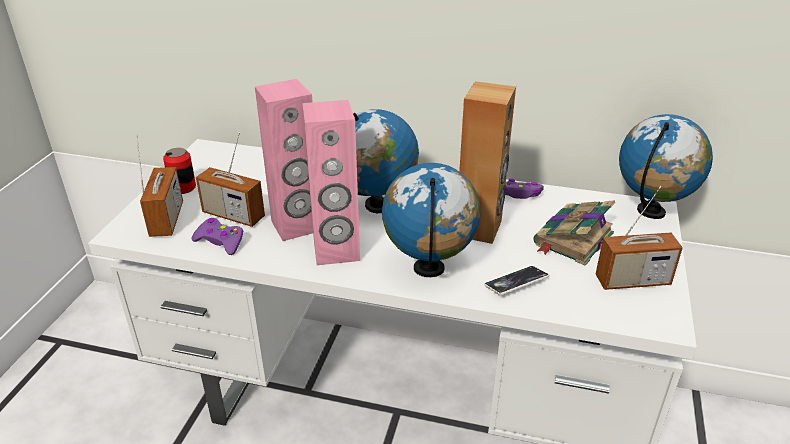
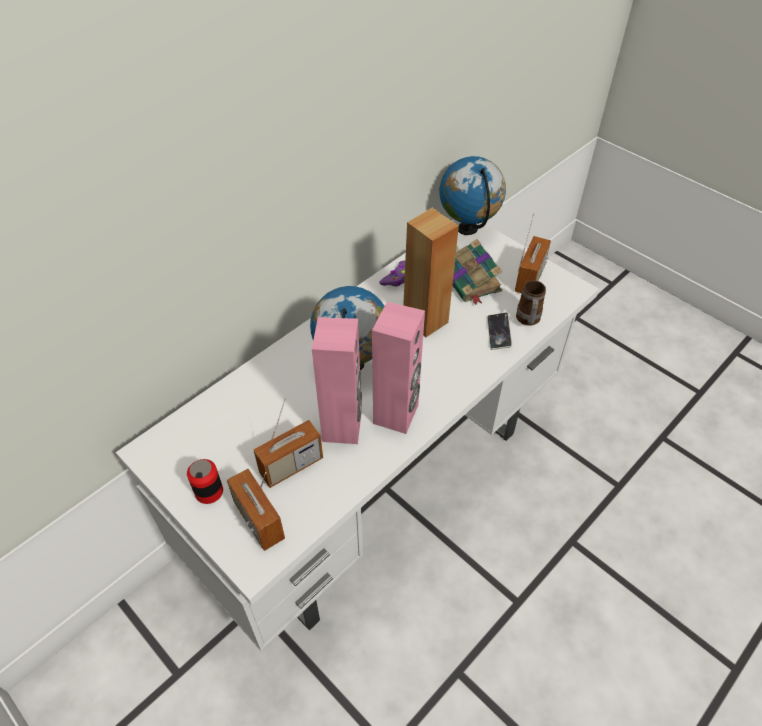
camera: 60 degrees left, 15 degrees up
radio [136,135,183,237] -> radio turned 150 degrees counterclockwise [227,469,285,551]
purple game controller [191,218,244,255] -> none
globe [382,163,481,277] -> none
none -> mug [516,280,546,326]

